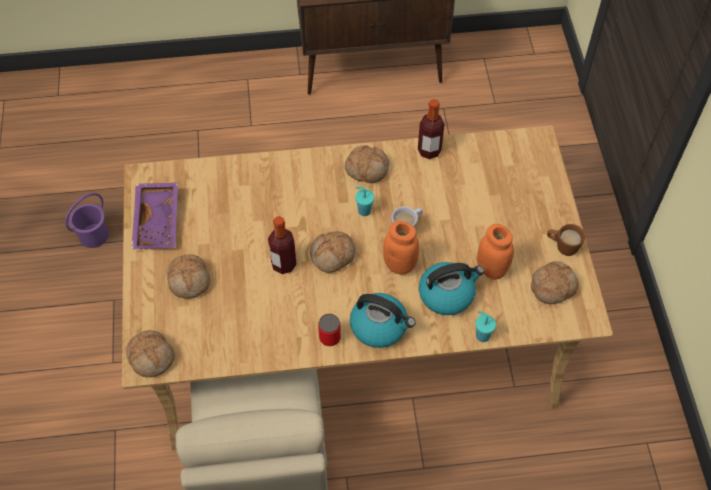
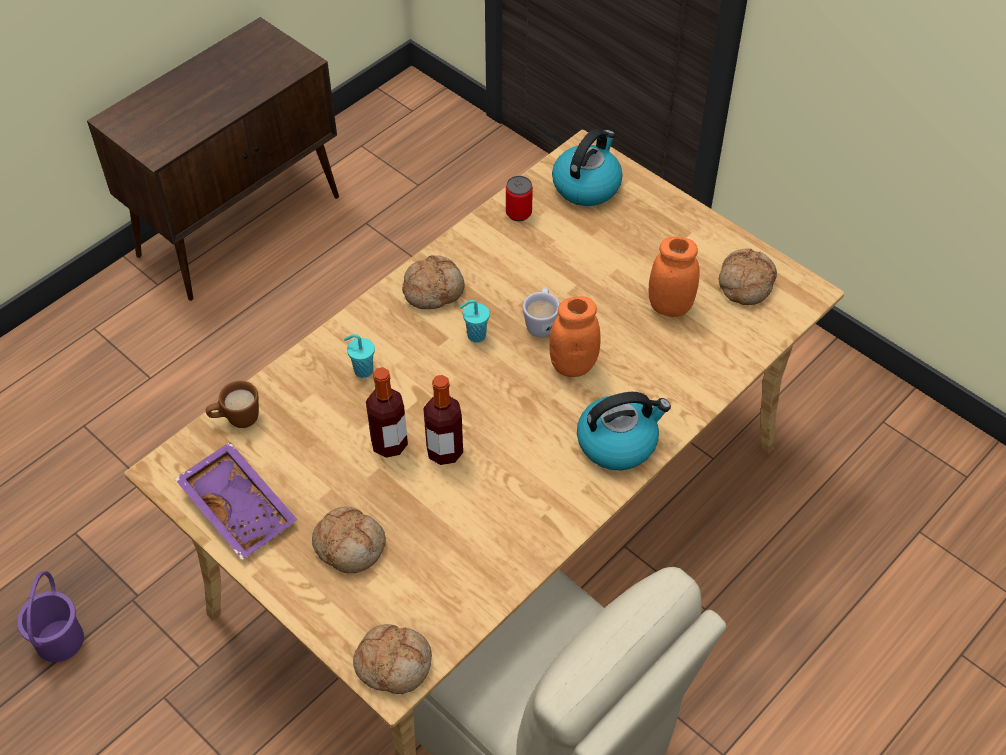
camera: 40 degrees left, 5 degrees down
bread [310,231,356,273] -> none
can [318,314,341,346] -> can moved to [506,176,533,221]
bottle [418,99,444,159] -> bottle moved to [366,367,408,458]
kettle [419,262,484,315] -> kettle moved to [552,129,623,206]
turquoise cup [475,311,496,342] -> turquoise cup moved to [344,334,375,378]
brown mug [547,224,585,256] -> brown mug moved to [206,381,259,428]

